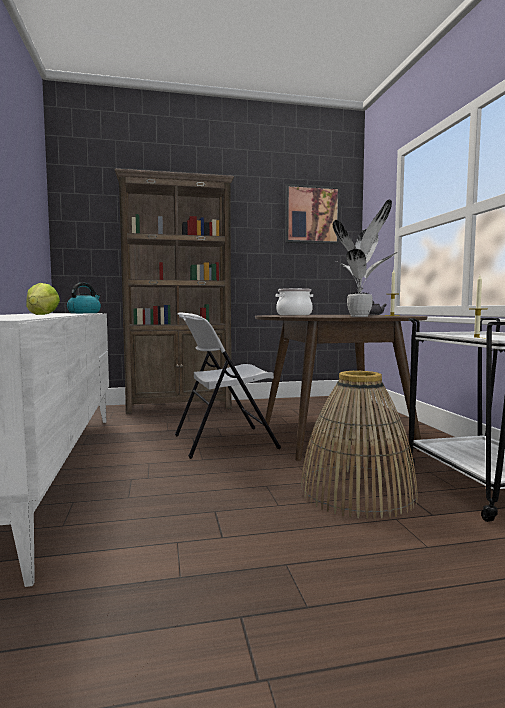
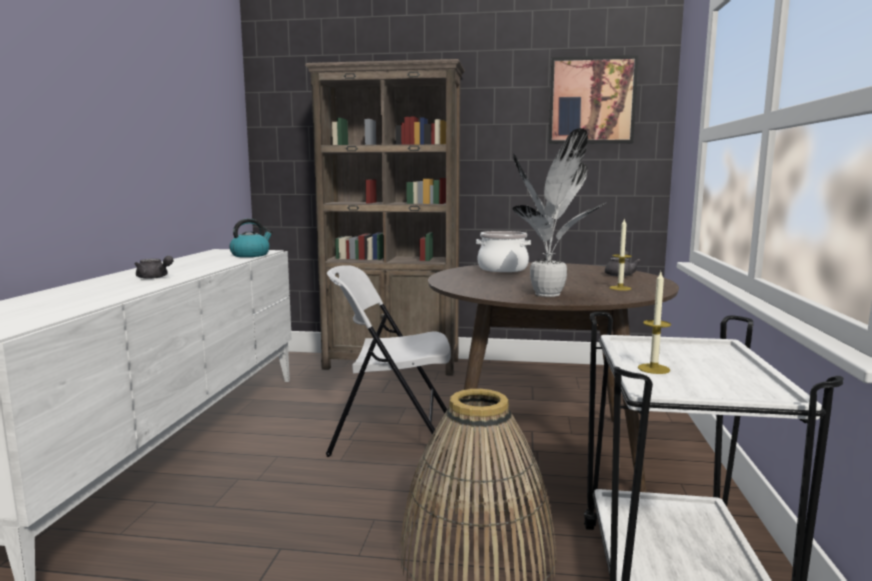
camera: 20 degrees right, 5 degrees up
lettuce [26,283,60,315] -> grey teapot [135,256,174,279]

